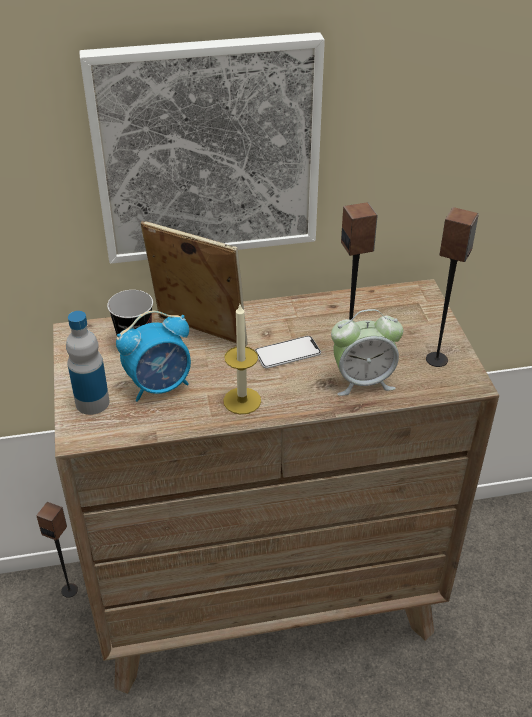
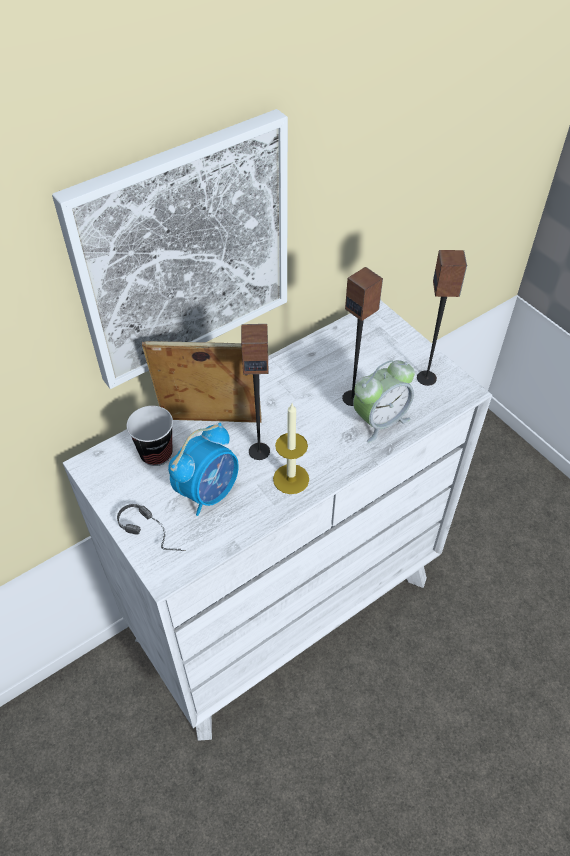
camera: 25 degrees left, 10 degrees up
speaker [36,502,78,598] -> speaker moved to [241,324,270,460]
brown dresser [53,279,499,694] -> white dresser [63,300,492,741]
bottle [66,311,110,415] -> headphones [117,504,186,551]
phone [255,336,321,369] -> none

